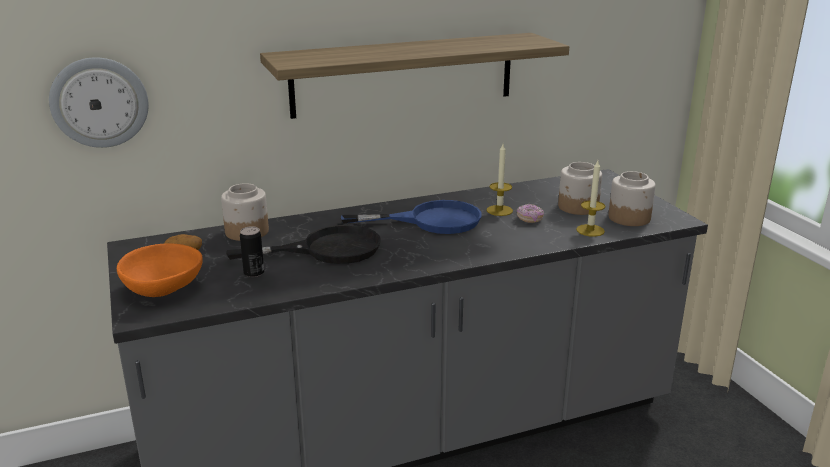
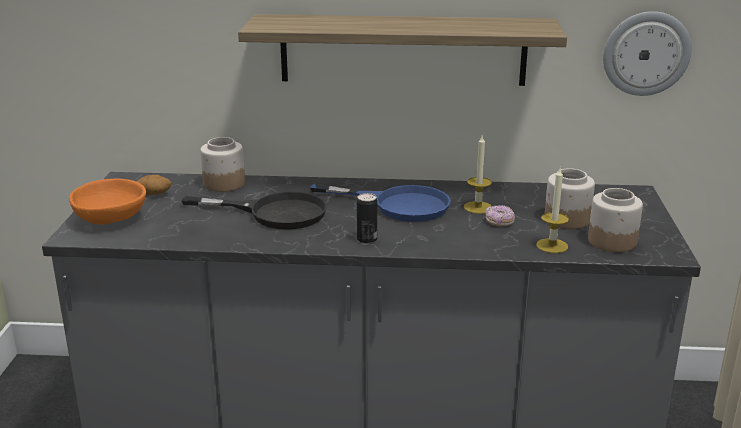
camera: 25 degrees right, 0 degrees up
wall clock [49,57,149,148] -> wall clock moved to [603,11,692,96]
can [240,226,264,277] -> can moved to [357,193,377,244]

